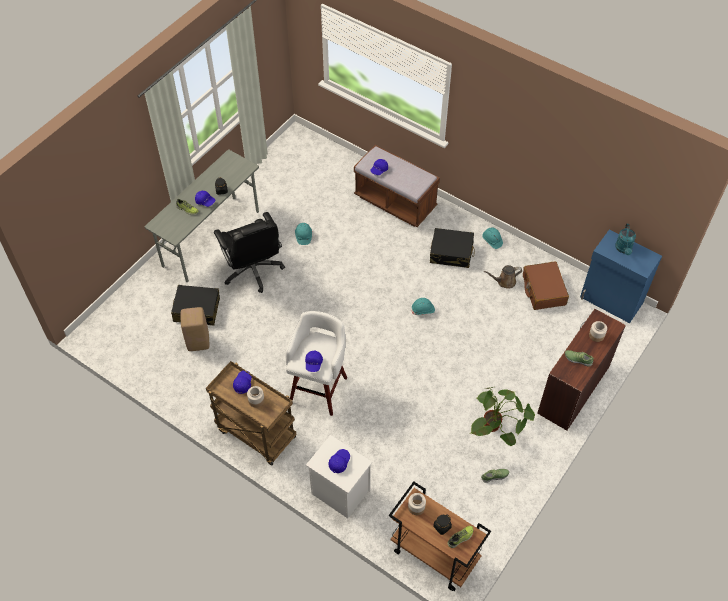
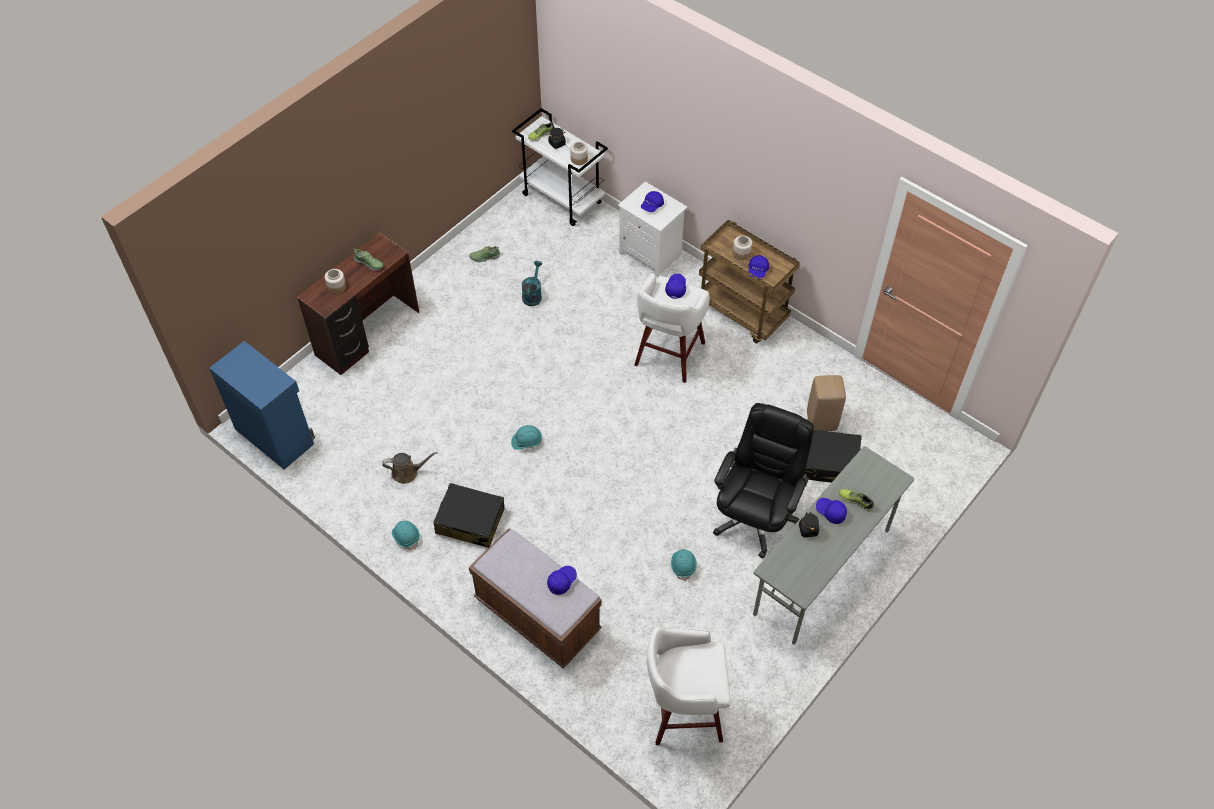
camera: 175 degrees left, 0 degrees up
black office chair [214,212,285,293] -> black office chair turned 45 degrees clockwise [713,403,814,559]
brown cart [389,482,491,591] -> white cart [512,108,608,226]
potted plant [470,387,535,446] -> none
brown suitcase [523,261,569,310] -> none
turquoise watering can [615,224,636,255] -> turquoise watering can moved to [522,261,542,306]
none -> white stool [647,626,731,745]

